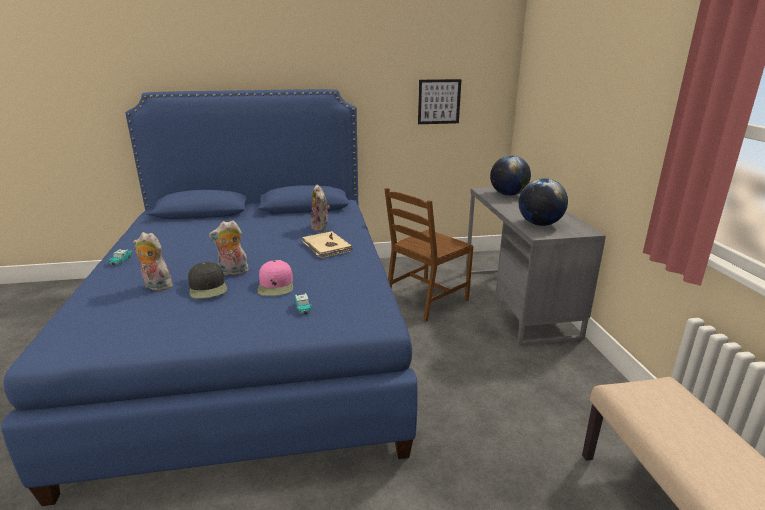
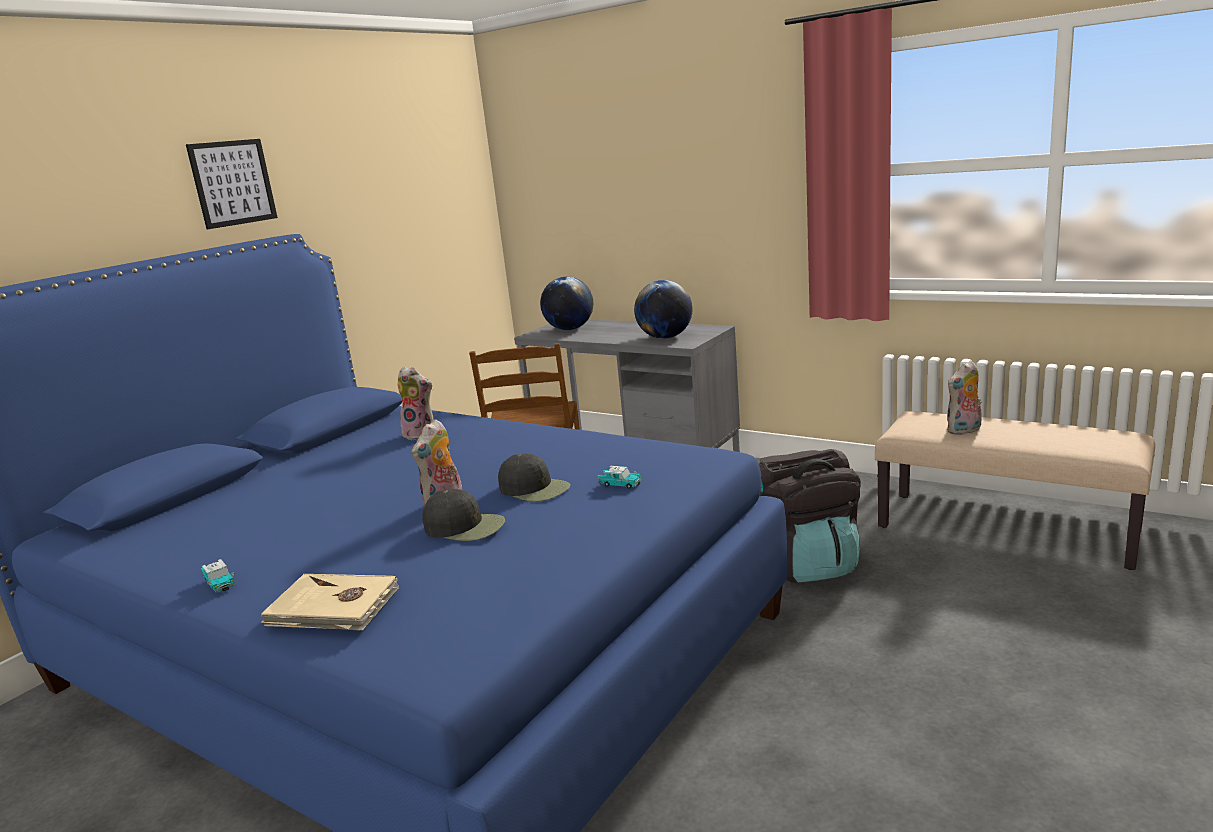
camera: 45 degrees left, 5 degrees down
plush toy [133,232,175,291] -> plush toy moved to [947,361,982,435]
pink cap [257,260,293,296] -> black cap [498,453,570,502]
beige book [302,231,352,258] -> beige book moved to [261,574,399,631]
picture [418,79,461,124] -> picture moved to [186,139,278,229]
none -> black backpack [759,449,861,583]

